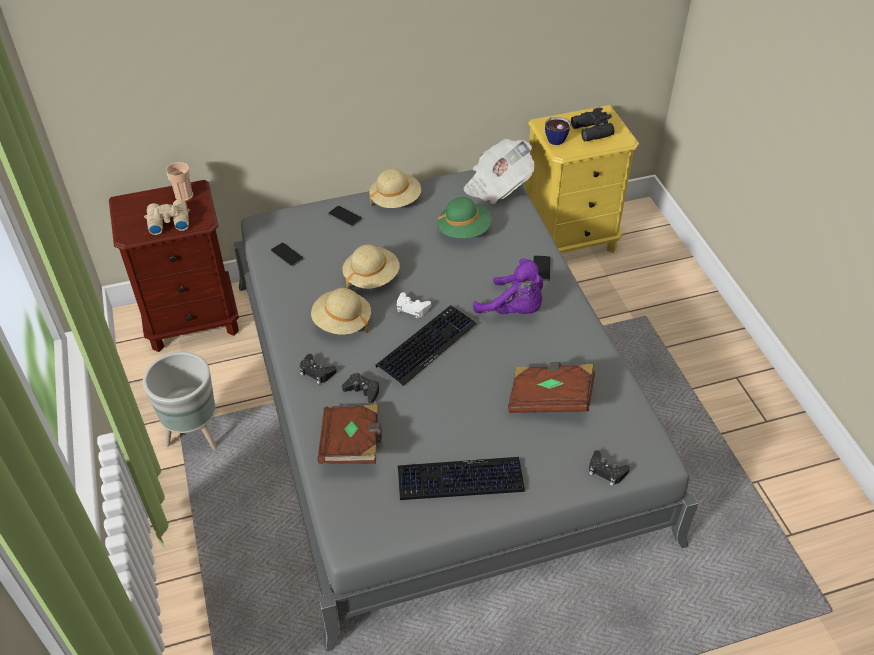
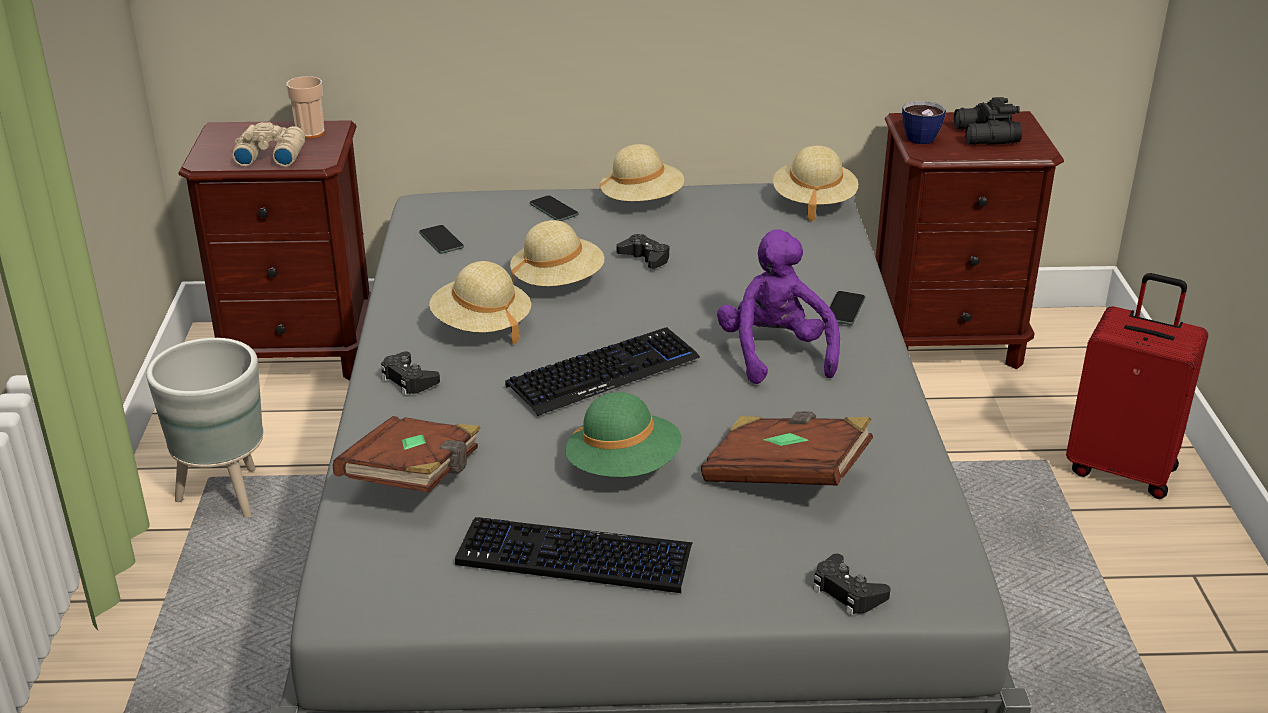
camera: 15 degrees right, 15 degrees down
black game controller [342,373,379,403] -> black game controller moved to [616,234,670,269]
white game controller [397,292,431,319] -> none
green hat [438,197,491,238] -> green hat moved to [566,392,682,477]
newspaper [463,139,535,204] -> beige hat [773,146,858,222]
purple plush toy [473,258,543,314] -> purple plush toy turned 150 degrees counterclockwise [717,229,840,384]
yellow nightstand [525,105,639,253] -> brown nightstand [875,111,1064,369]
none -> red suitcase [1066,273,1208,499]

